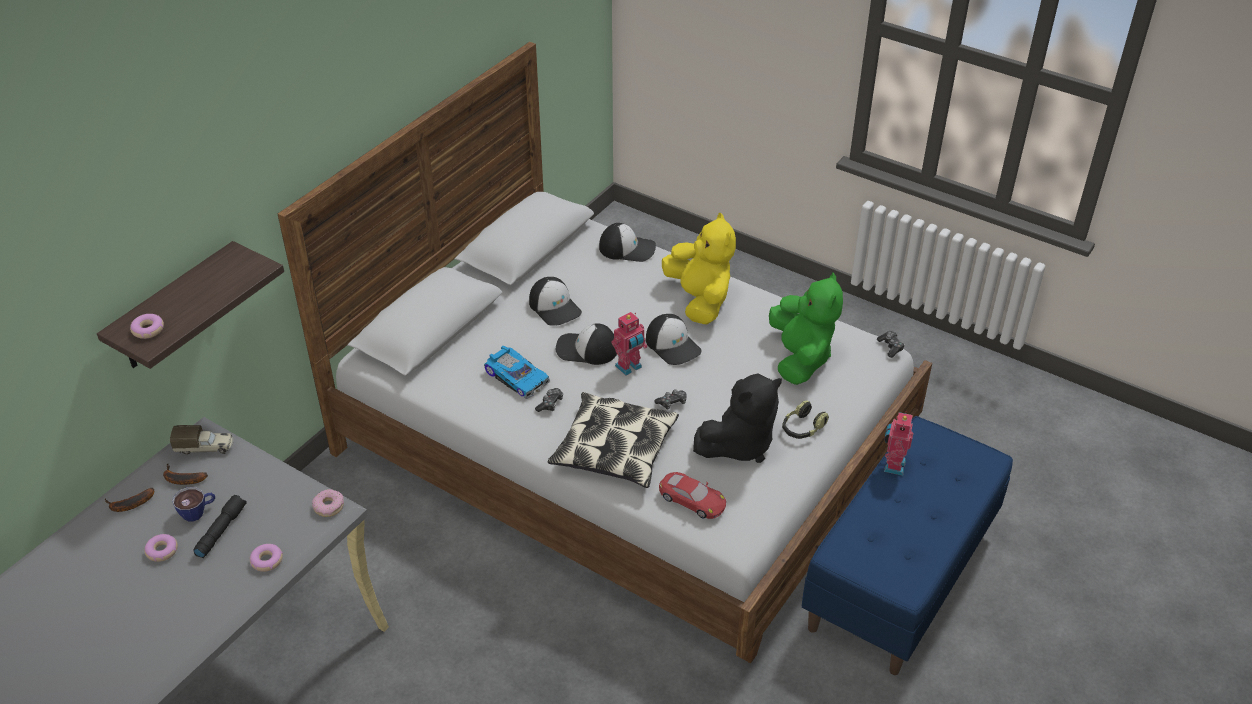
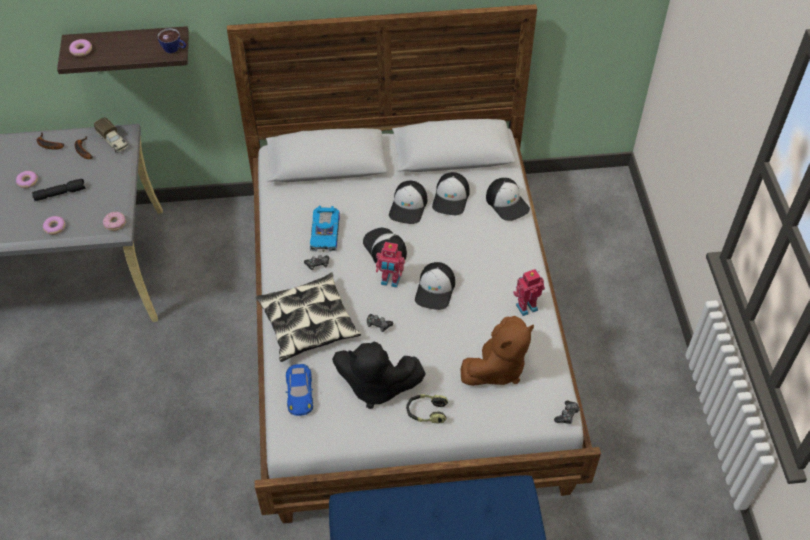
camera: 50 degrees right, 10 degrees up
cup [172,487,215,521] -> cup moved to [158,28,186,53]
red toy car [659,472,726,519] -> blue toy car [285,364,313,416]
yellow plush toy [662,213,736,324] -> none
green plush toy [769,273,843,385] -> brown plush toy [461,316,534,386]
toy robot [884,411,913,476] -> toy robot moved to [513,269,545,316]
none -> cap [432,172,470,215]

